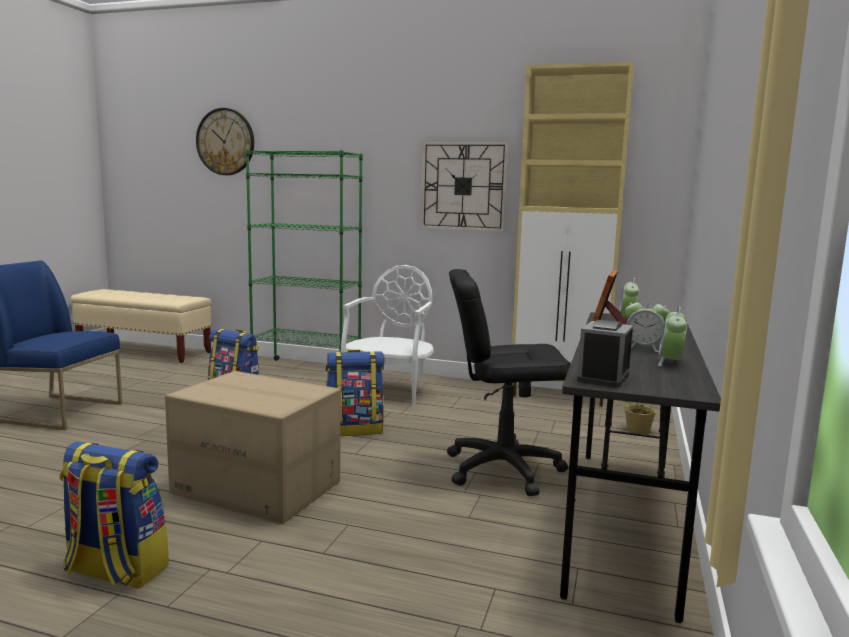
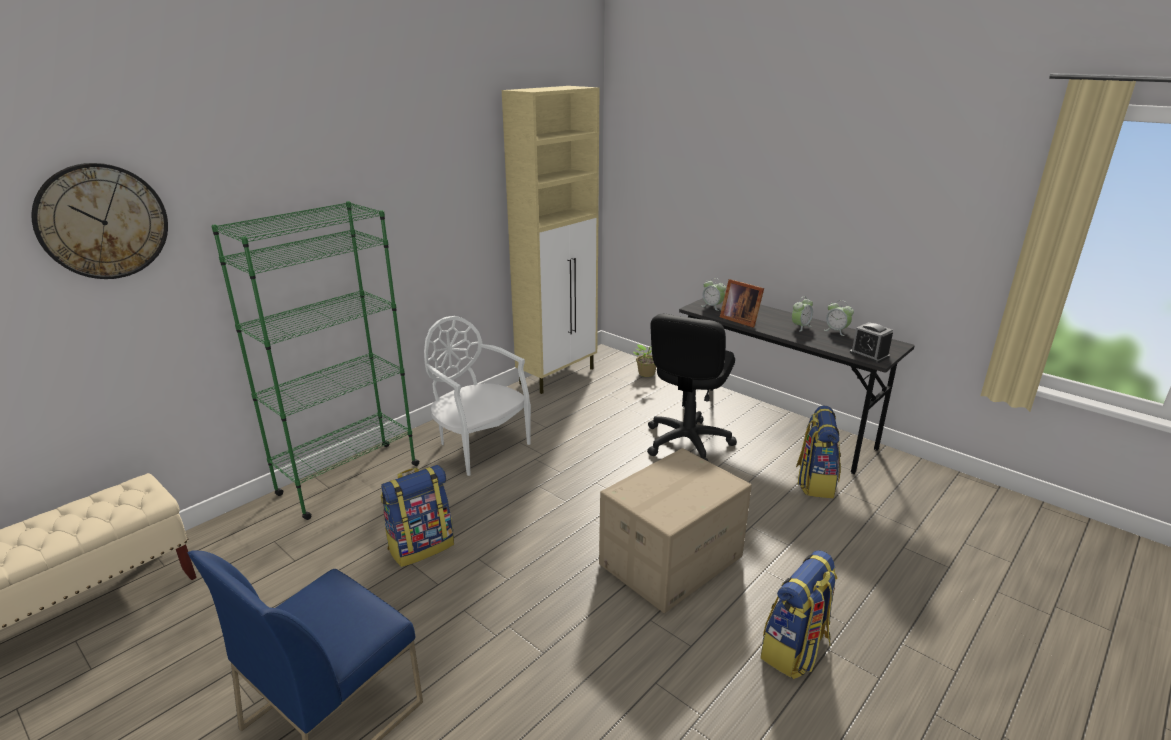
camera: 65 degrees left, 15 degrees up
backpack [325,350,384,436] -> backpack moved to [796,406,841,498]
wall clock [420,141,509,232] -> none

